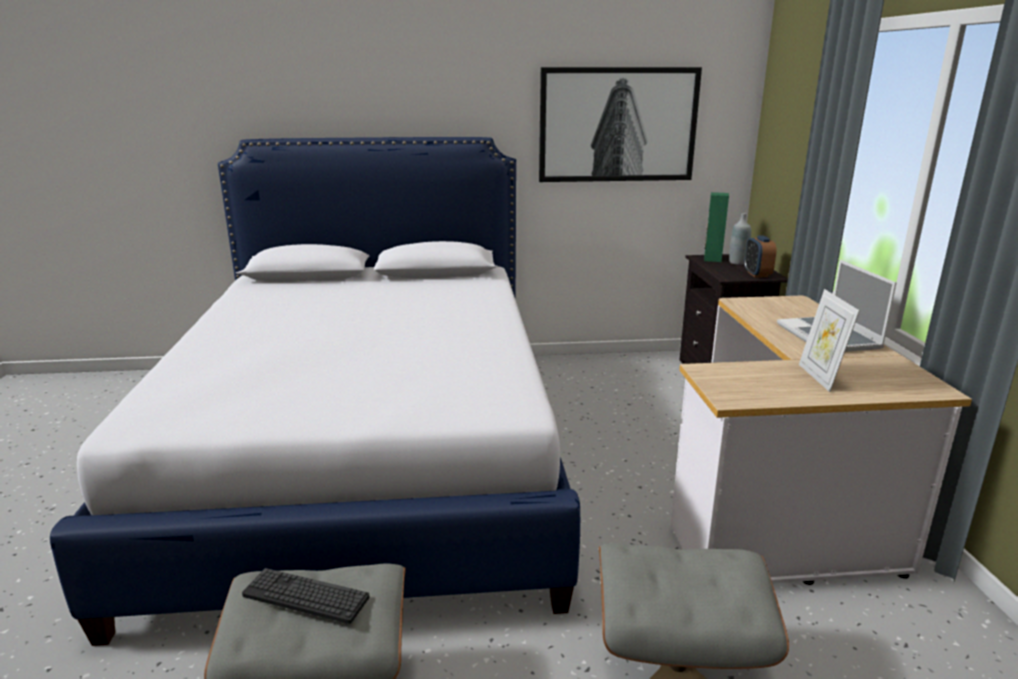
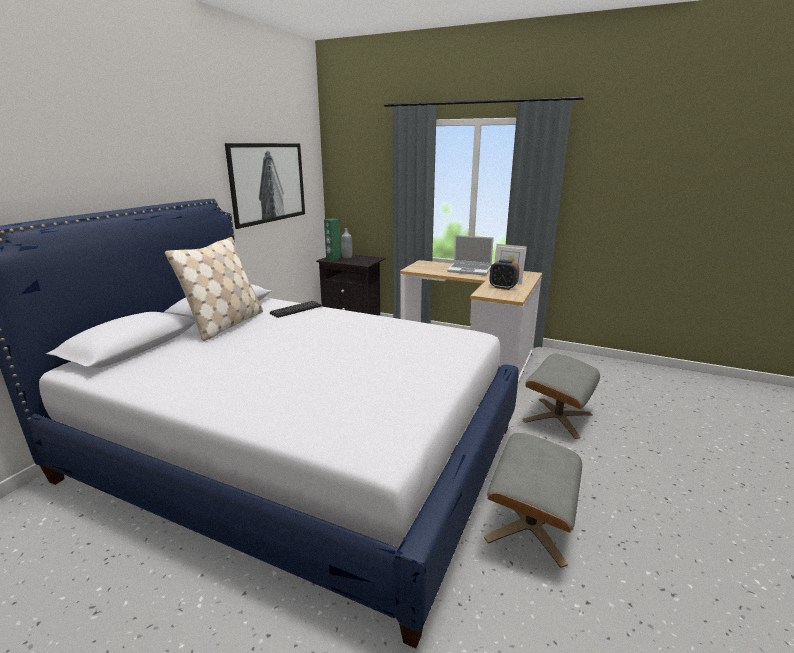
camera: 60 degrees left, 0 degrees up
keyboard [242,568,370,624] -> keyboard moved to [270,301,321,318]
alarm clock [744,236,776,277] -> alarm clock moved to [490,260,519,290]
none -> beige pillow [165,237,263,341]

